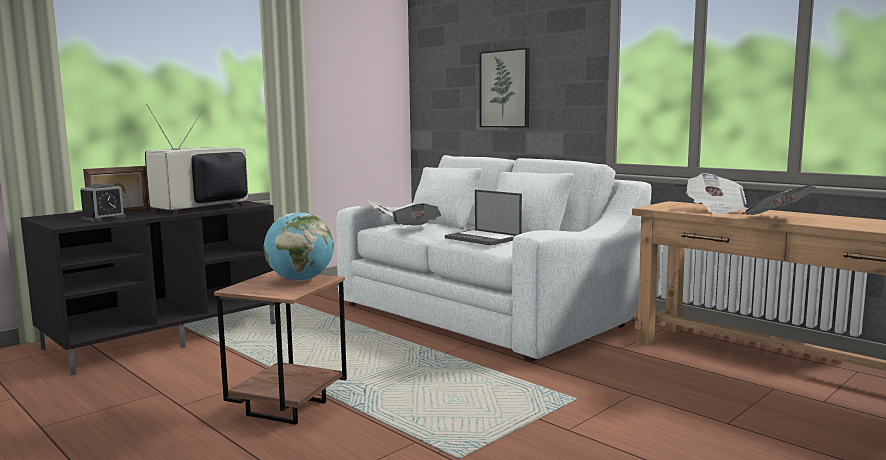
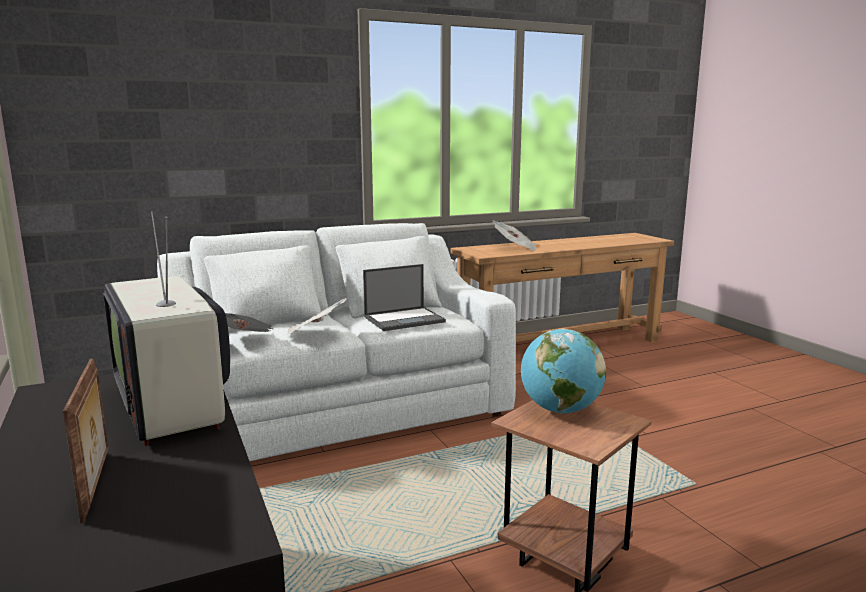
camera: 70 degrees left, 5 degrees up
alarm clock [80,184,126,221] -> none
picture [479,48,530,128] -> none
newspaper [741,184,816,215] -> none

